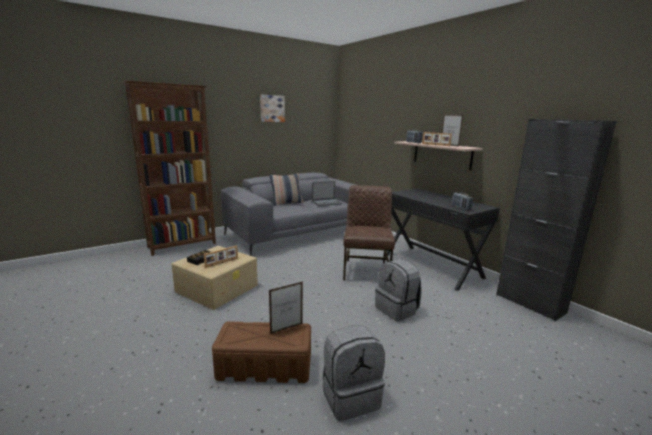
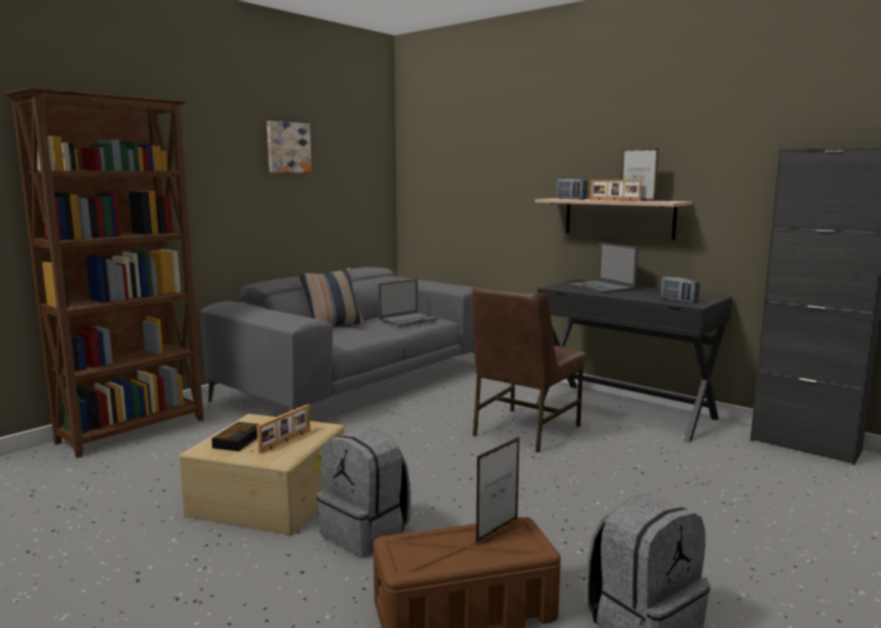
camera: 15 degrees left, 5 degrees down
brown chair [343,185,395,280] -> brown chair turned 135 degrees counterclockwise [472,287,586,453]
grey backpack [375,259,422,321] -> grey backpack moved to [317,427,411,557]
none -> laptop [569,242,638,293]

